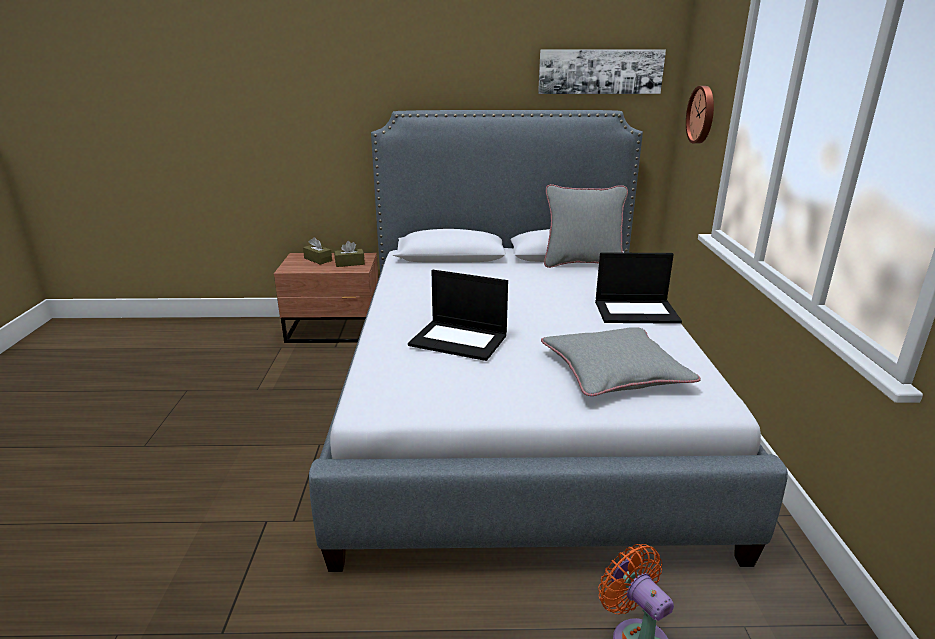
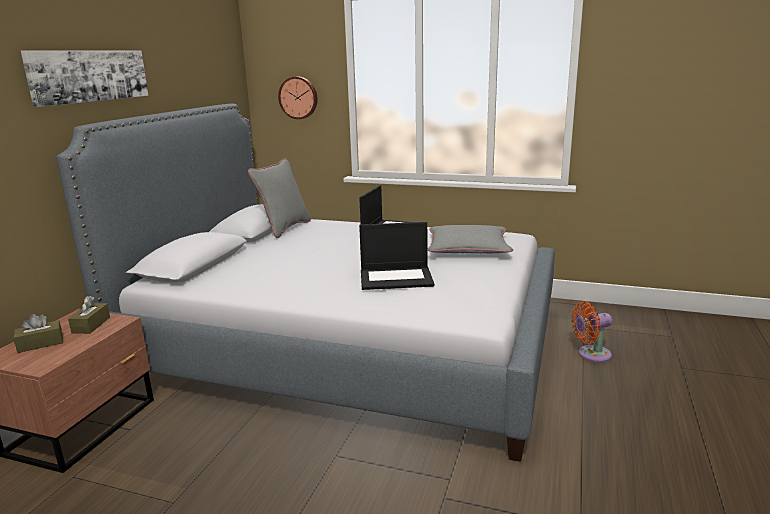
camera: 70 degrees left, 5 degrees down
laptop [408,270,508,361] -> laptop turned 45 degrees clockwise [359,222,434,290]
picture [538,49,666,94] -> picture moved to [21,50,149,107]

